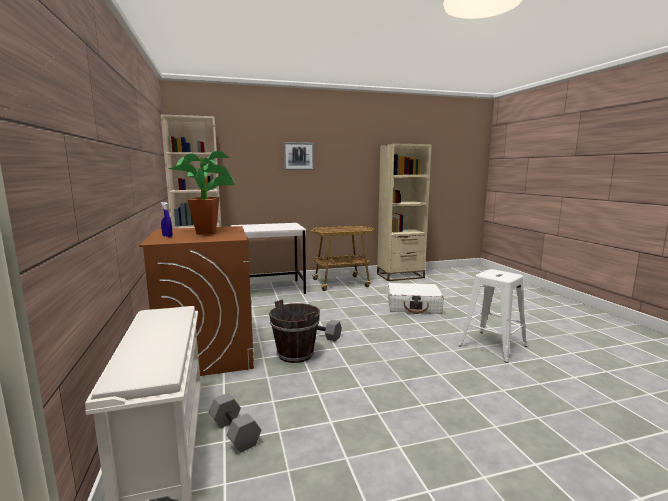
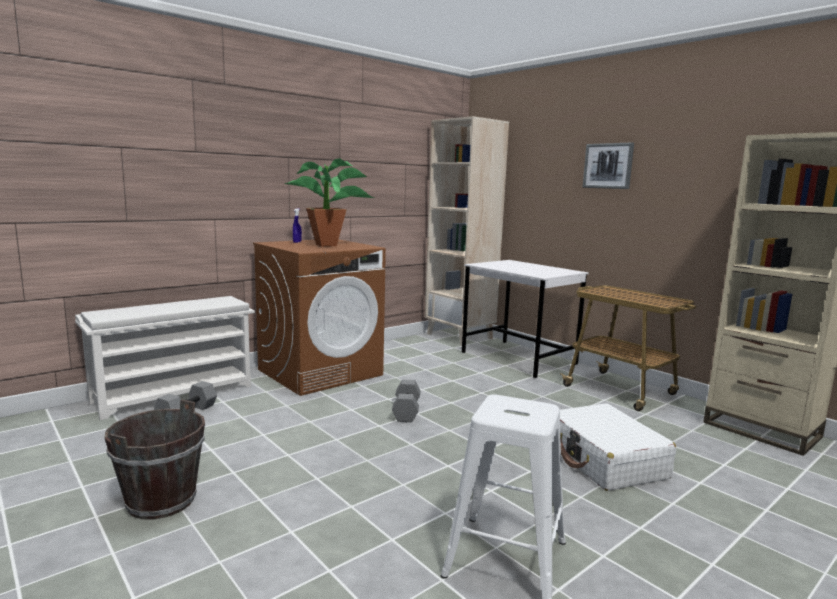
camera: 65 degrees right, 0 degrees up
brown bucket [269,299,320,363] -> brown bucket moved to [104,400,205,520]

